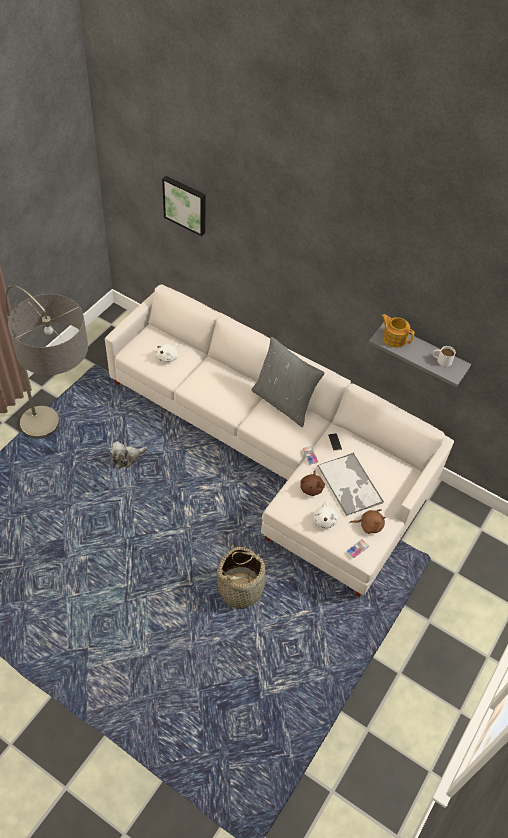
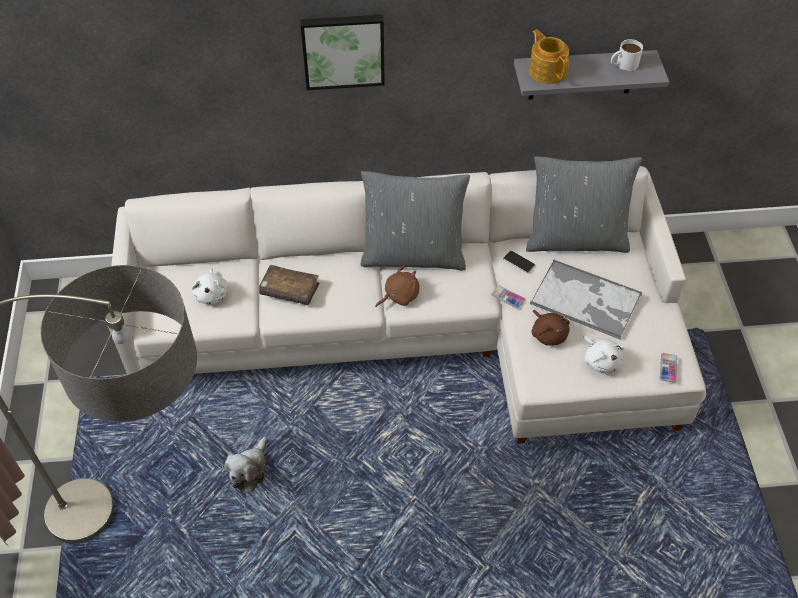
camera: 35 degrees left, 0 degrees up
picture [162,176,206,236] -> picture moved to [300,15,385,90]
basket [217,547,268,609] -> none
brown plush toy [350,509,386,534] -> brown plush toy moved to [375,265,420,307]
teapot [382,314,415,348] -> teapot turned 60 degrees clockwise [529,29,569,84]
none -> brown book [259,265,319,305]
none -> grey pillow [526,156,642,253]

